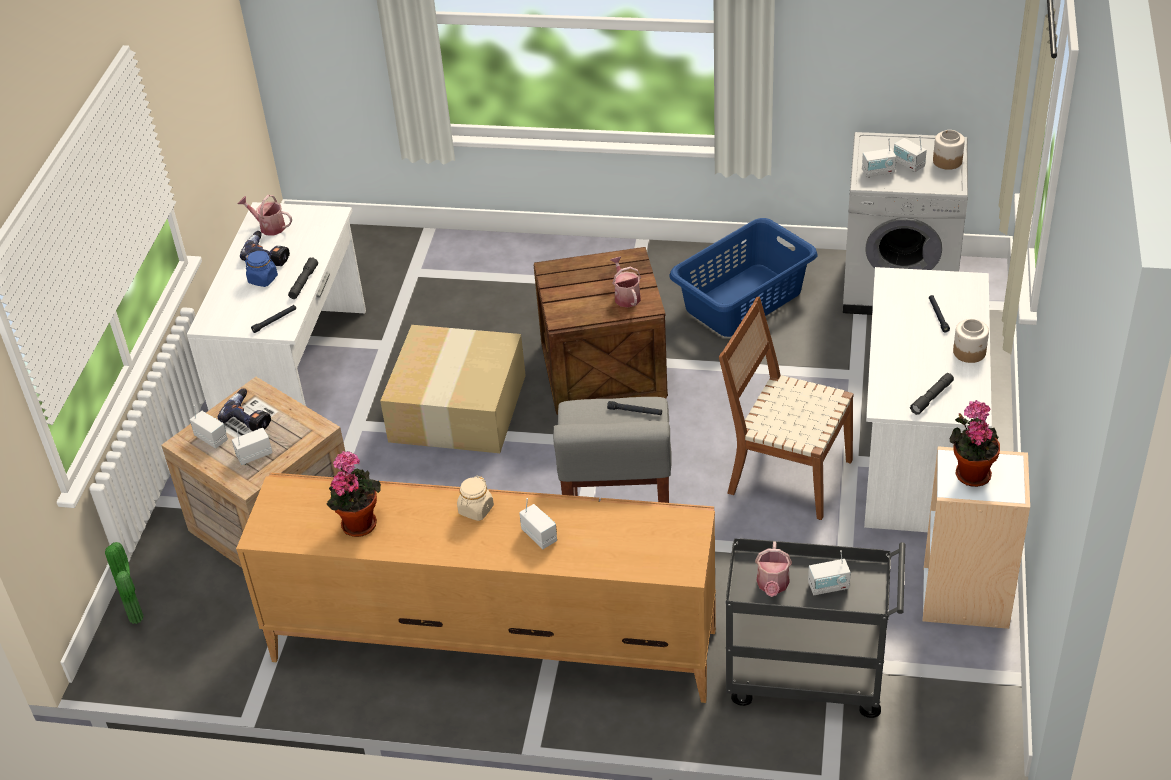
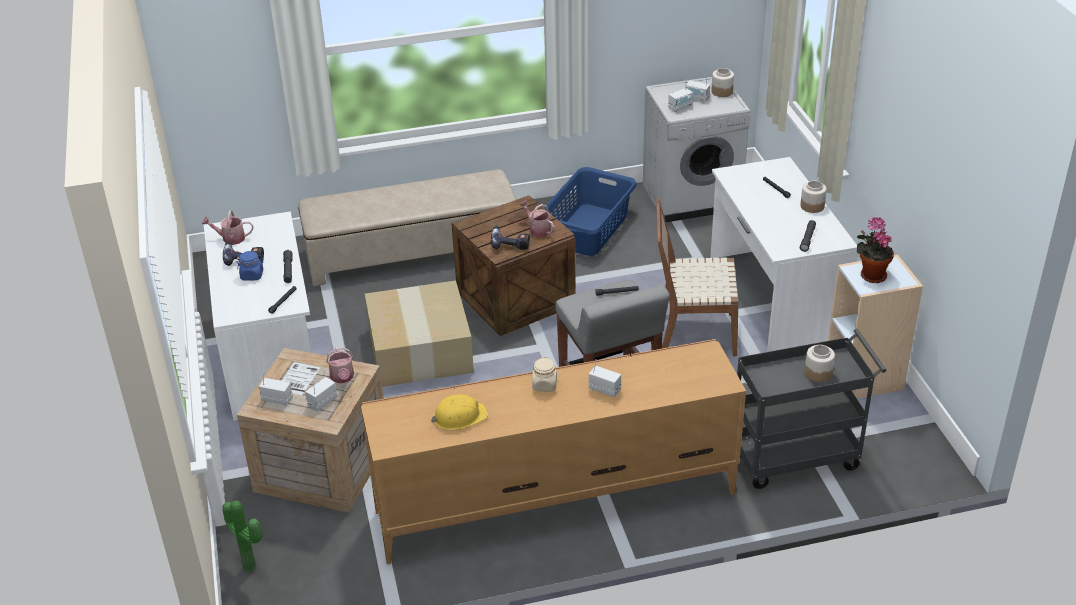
camera: 25 degrees left, 5 degrees down
power drill [218,389,271,431] -> power drill moved to [491,225,530,250]
potted plant [327,451,381,537] -> yellow hard hat [431,395,488,430]
watering can [755,541,792,597] -> watering can moved to [326,346,354,384]
radio [808,550,851,595] -> jar [805,345,835,382]
none -> beige bench [298,169,516,286]

